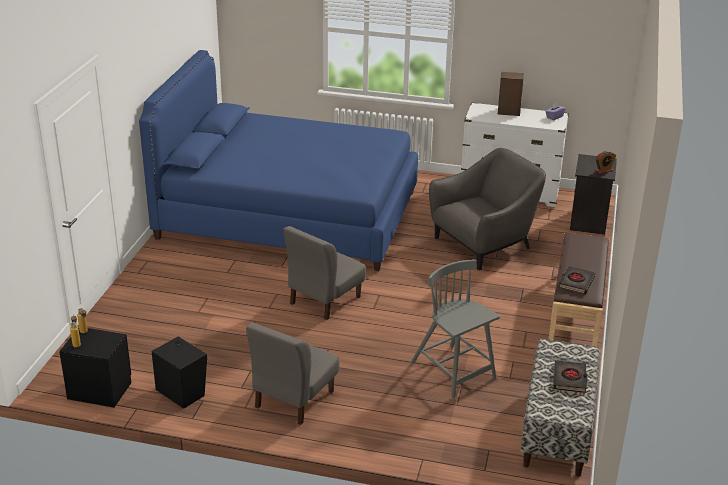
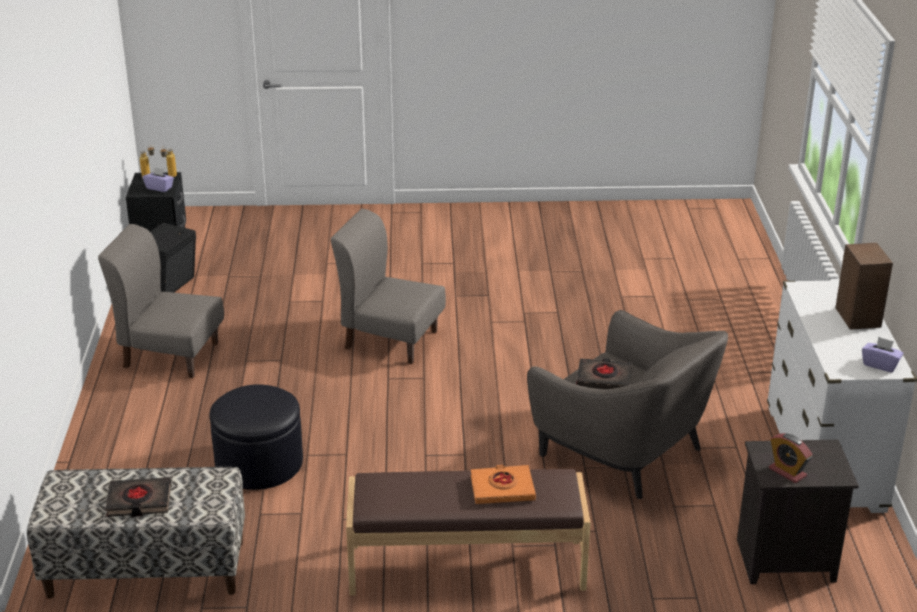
camera: 75 degrees right, 0 degrees up
blue bed [139,50,418,271] -> none
grey chair [411,259,500,399] -> black ottoman [210,384,303,490]
black book [559,266,595,294] -> black book moved to [576,358,632,389]
none -> purple tissue box [142,167,174,192]
none -> orange book [471,465,536,504]

